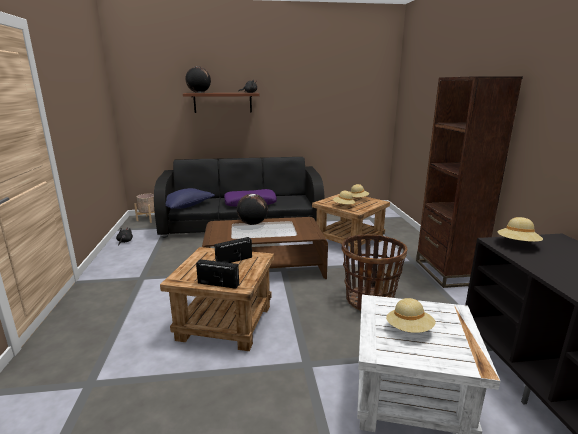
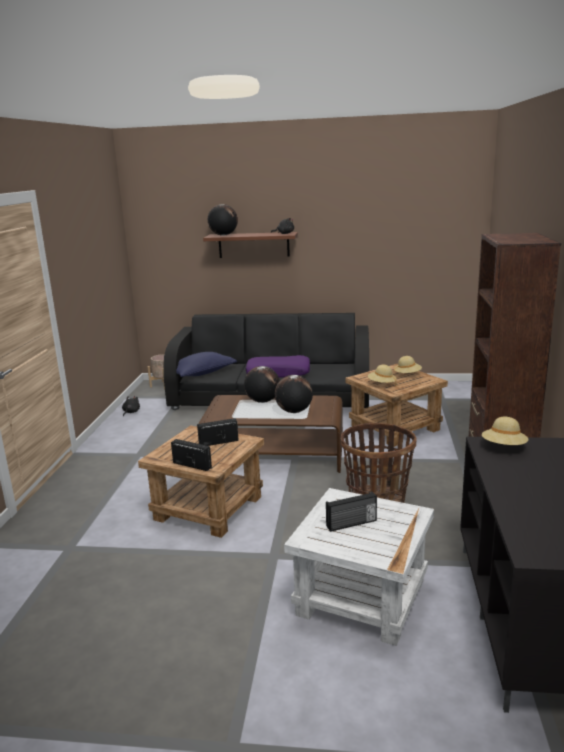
camera: 15 degrees right, 0 degrees up
beige hat [386,298,436,333] -> radio [326,492,377,532]
none -> globe [275,375,313,413]

